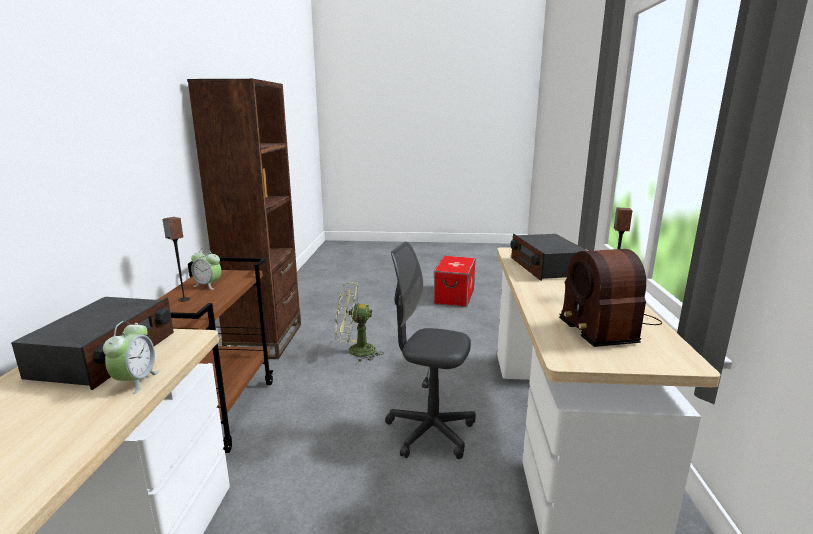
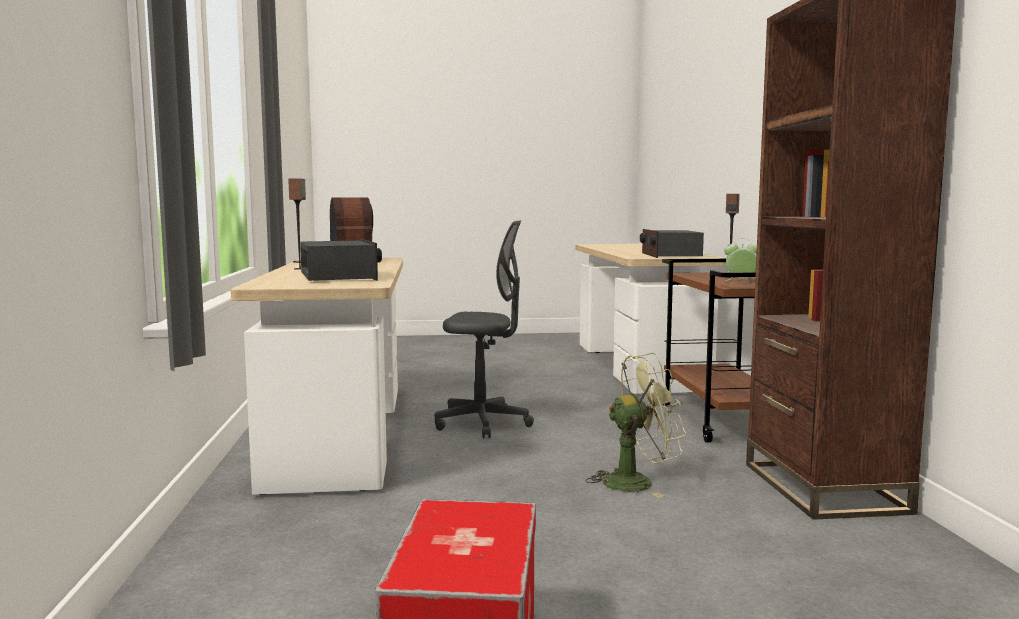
camera: 170 degrees right, 10 degrees down
alarm clock [103,321,159,394] -> none

